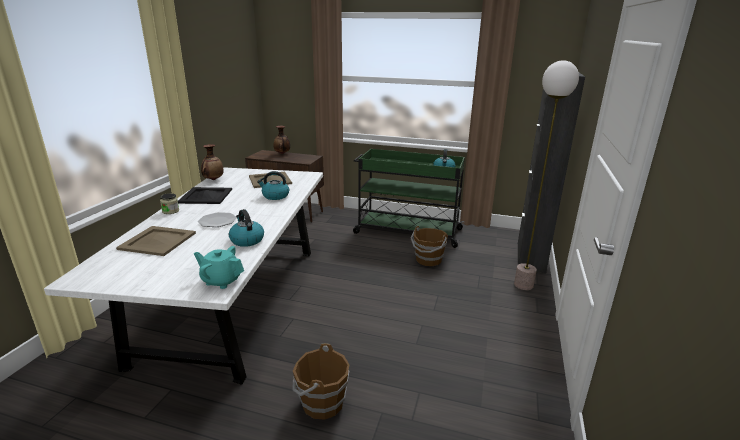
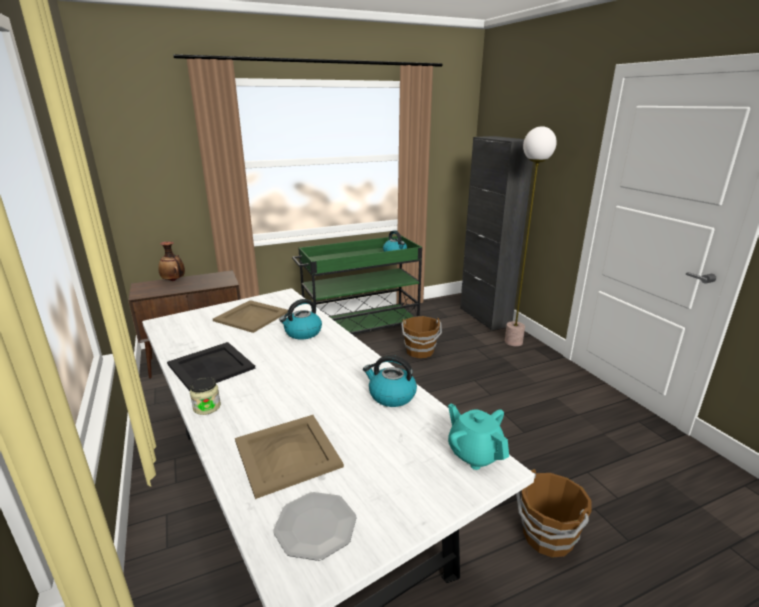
camera: 40 degrees left, 0 degrees up
turquoise teapot [194,246,244,289] -> turquoise teapot turned 75 degrees clockwise [448,404,509,470]
plate [198,212,237,227] -> plate moved to [273,492,357,561]
vase [201,144,224,180] -> none

